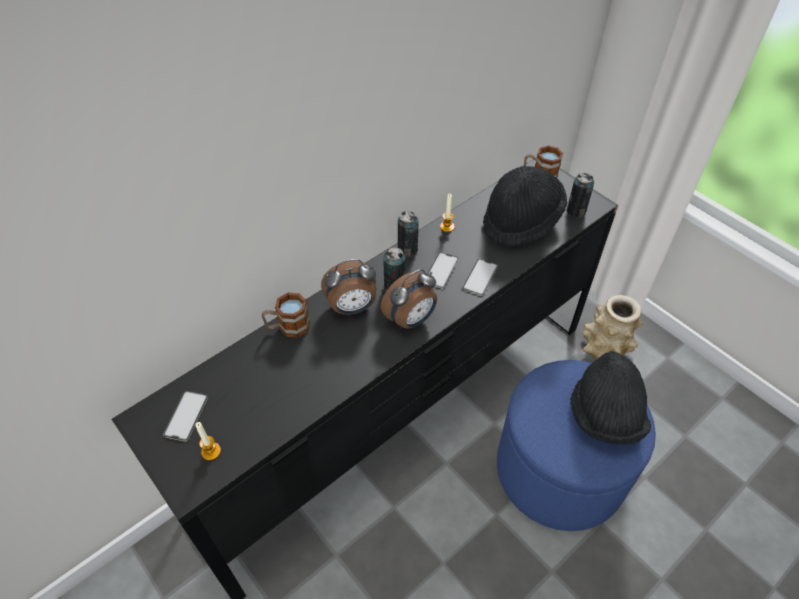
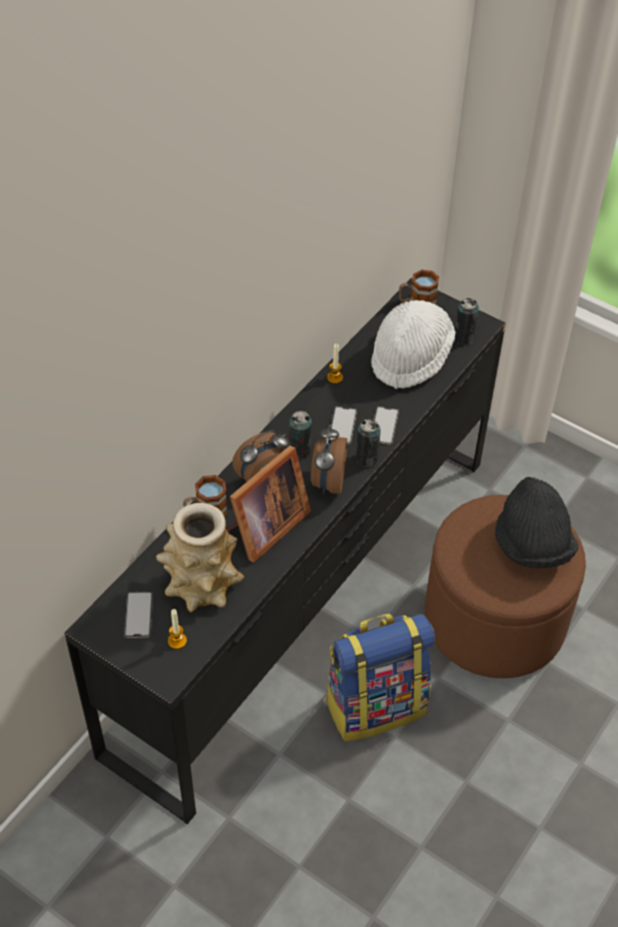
camera: 15 degrees left, 0 degrees up
alarm clock [381,269,437,329] -> alarm clock turned 150 degrees clockwise [311,425,347,494]
can [398,211,419,257] -> can moved to [356,419,381,467]
black hat [483,166,567,247] -> white hat [371,300,455,389]
blue ottoman [497,360,656,531] -> brown ottoman [425,495,586,679]
vase [582,295,643,359] -> vase moved to [156,503,244,612]
none -> picture frame [226,445,311,563]
none -> backpack [325,614,435,741]

